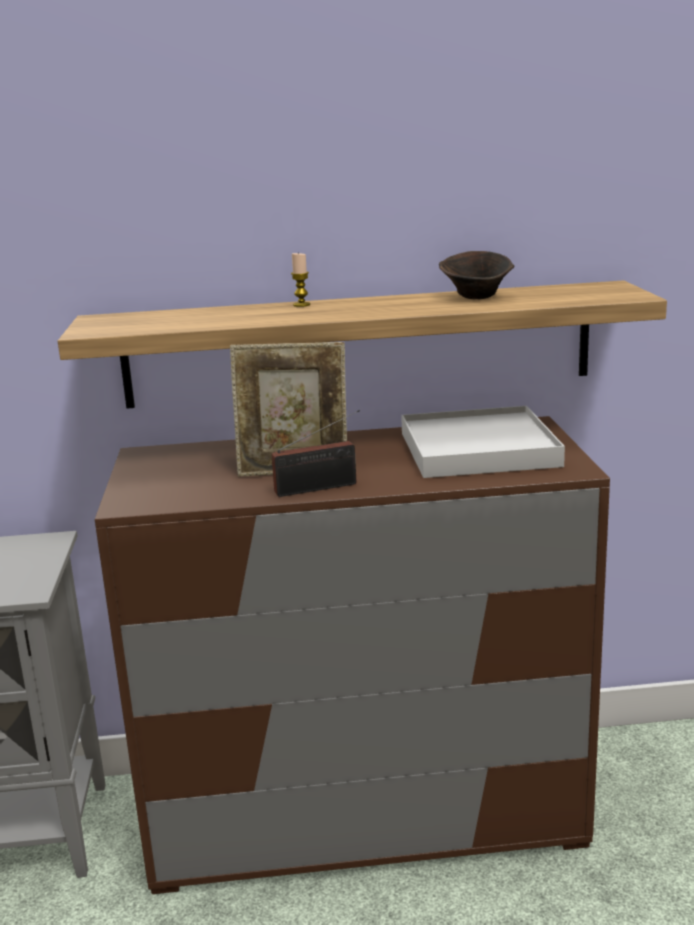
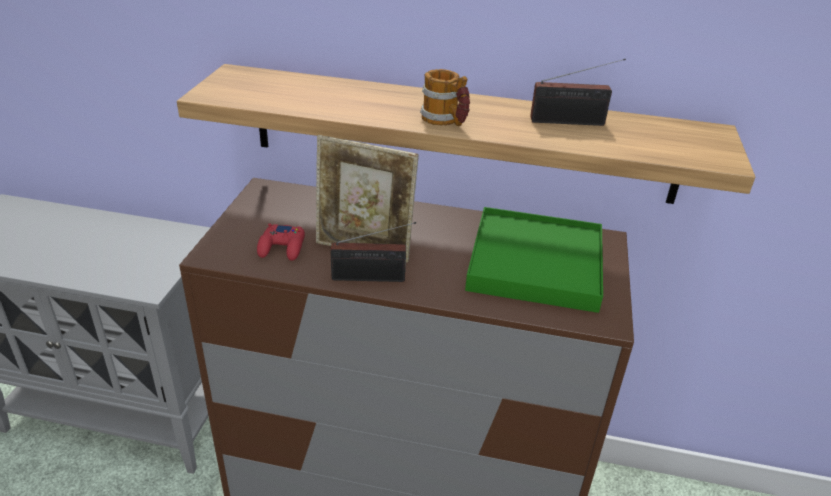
camera: 15 degrees right, 15 degrees up
candle [291,252,310,307] -> none
white tray [401,406,565,478] -> green tray [465,207,603,313]
brown bowl [439,251,514,299] -> radio [530,59,626,126]
none -> red game controller [257,223,305,261]
none -> mug [420,69,470,126]

